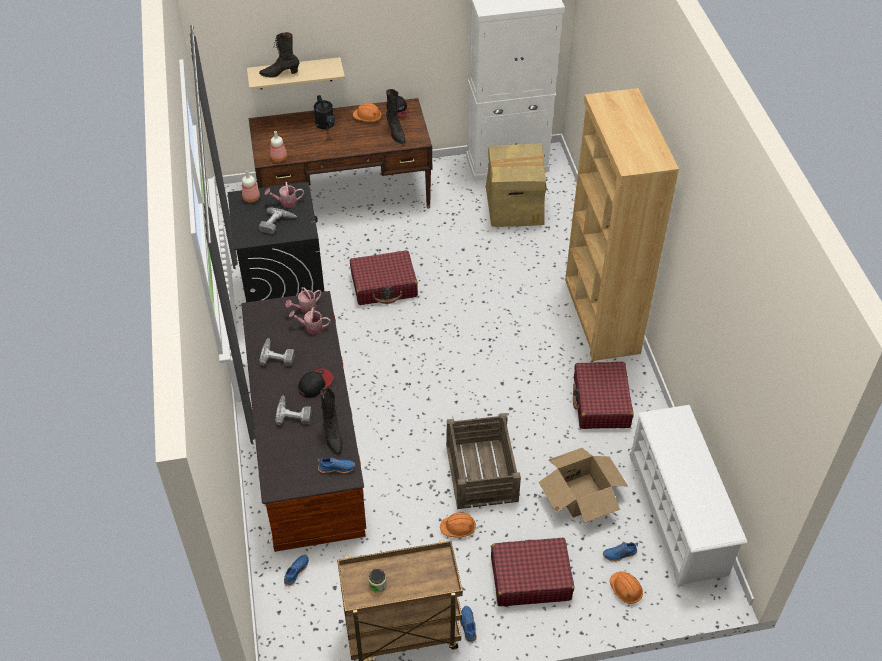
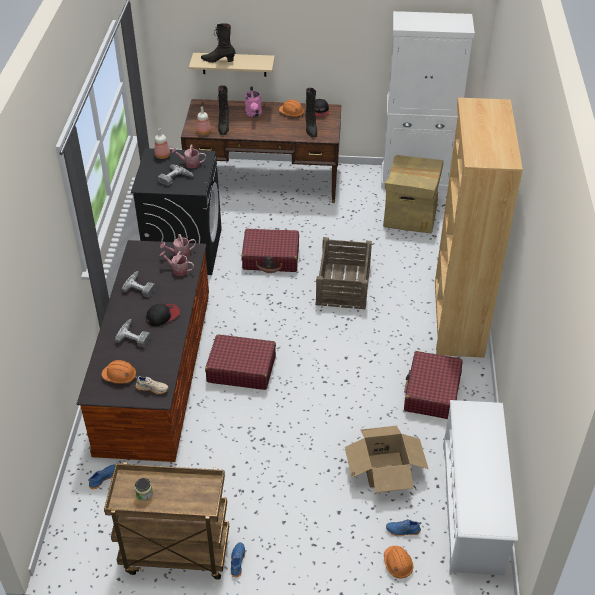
camera: 15 degrees right, 5 degrees down
black watering can [314,95,335,129] -> pink watering can [244,86,262,117]
blue shoe [318,458,355,473] -> beige shoe [135,376,169,394]
black boot [320,387,343,455] -> black boot moved to [217,85,229,135]
orange hard hat [440,513,476,537] -> orange hard hat moved to [102,360,136,384]
crate [446,413,521,509] -> crate moved to [315,237,372,309]
red suitcase [491,537,574,606] -> red suitcase moved to [205,335,276,390]

